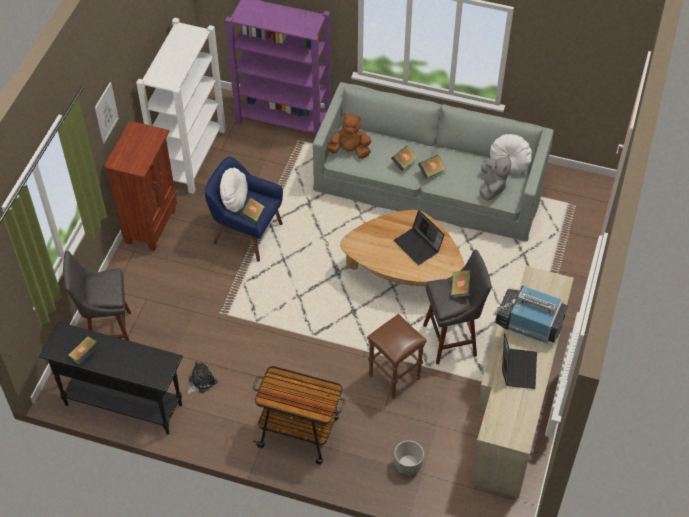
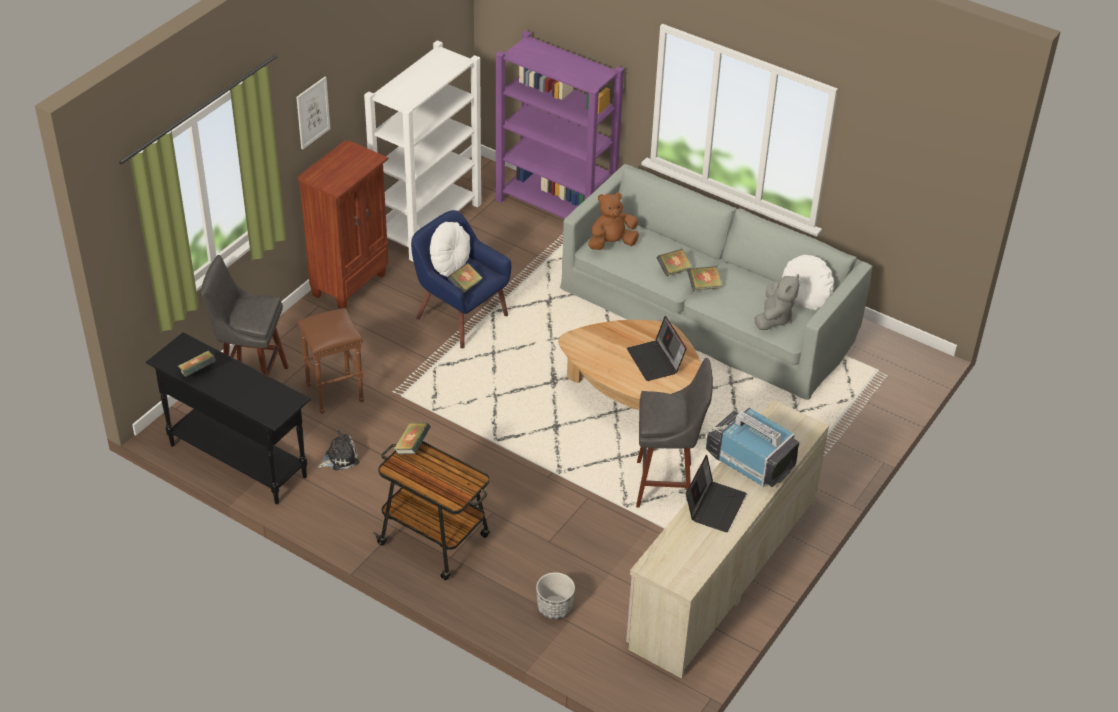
camera: 15 degrees right, 10 degrees down
brown plush toy [326,113,371,159] -> brown plush toy turned 45 degrees counterclockwise [588,193,639,250]
brown stool [367,314,427,399] -> brown stool moved to [297,308,364,414]
book [451,270,472,298] -> book moved to [393,423,431,454]

